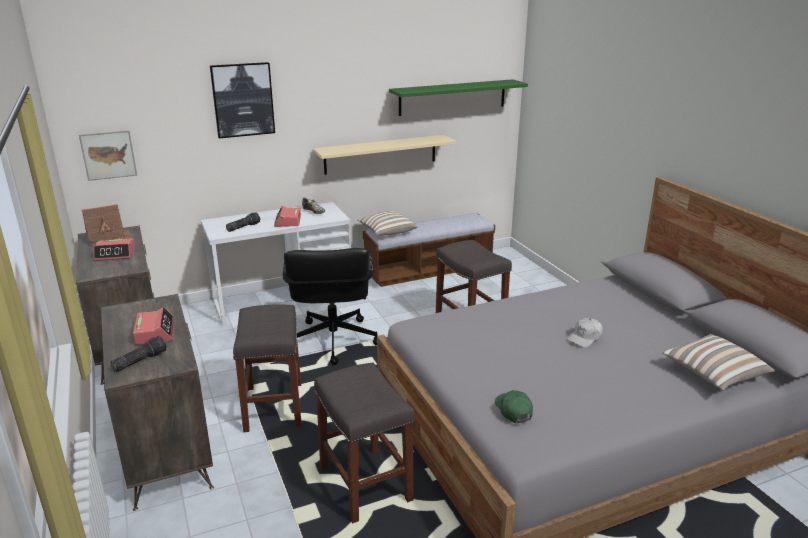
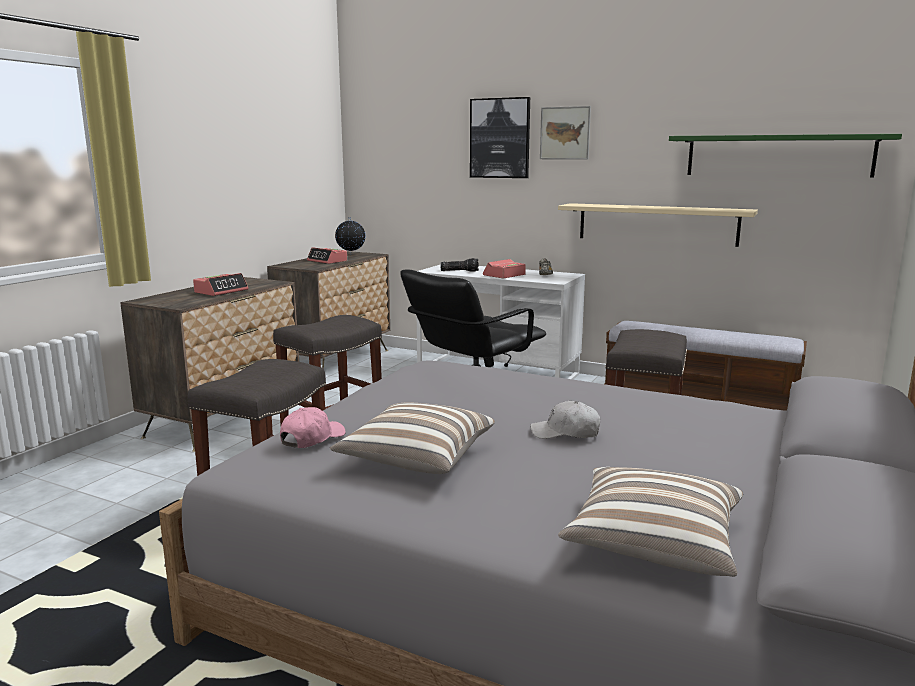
camera: 50 degrees right, 10 degrees down
picture [79,130,137,181] -> picture moved to [540,106,591,160]
toy house [81,204,132,246] -> globe [335,217,366,254]
flashlight [110,336,167,372] -> none
pillow [358,211,418,236] -> pillow moved to [330,402,495,474]
green cap [495,390,533,423] -> pink cap [280,407,346,448]

